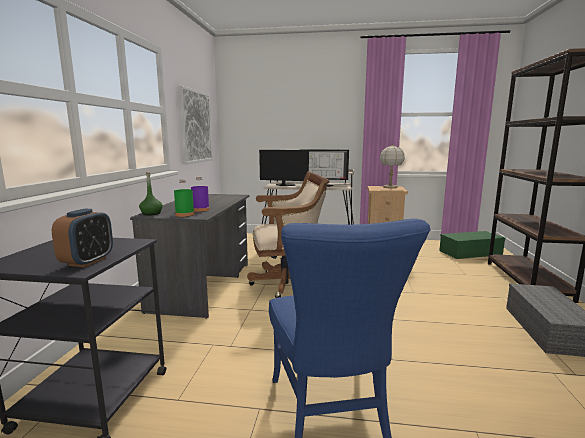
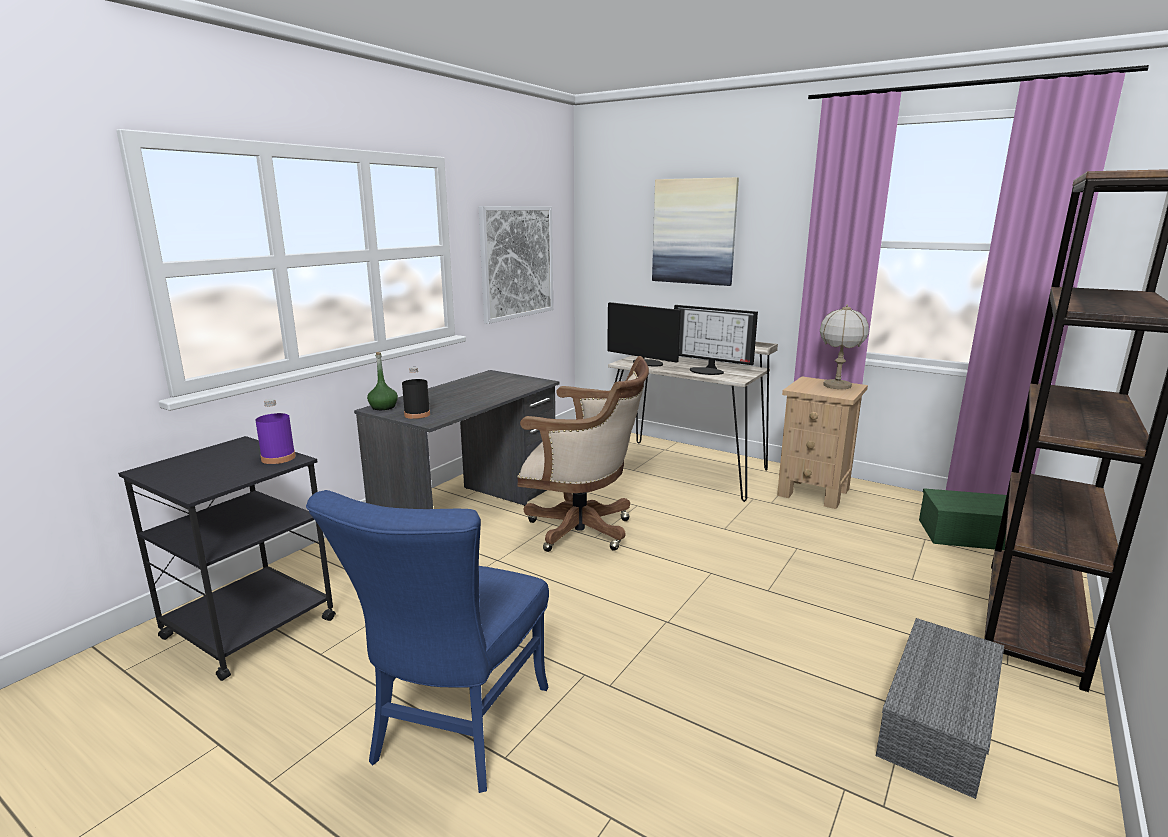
camera: 25 degrees right, 5 degrees up
alarm clock [52,209,113,267] -> none
green bottle [174,179,194,217] -> black bottle [402,367,430,419]
purple bottle [191,177,210,212] -> purple bottle moved to [255,399,296,464]
none -> picture [652,177,739,286]

